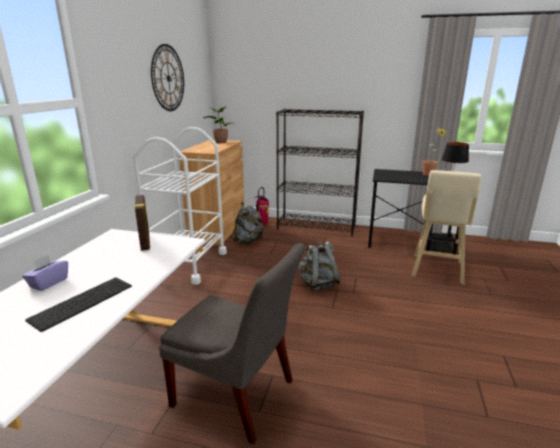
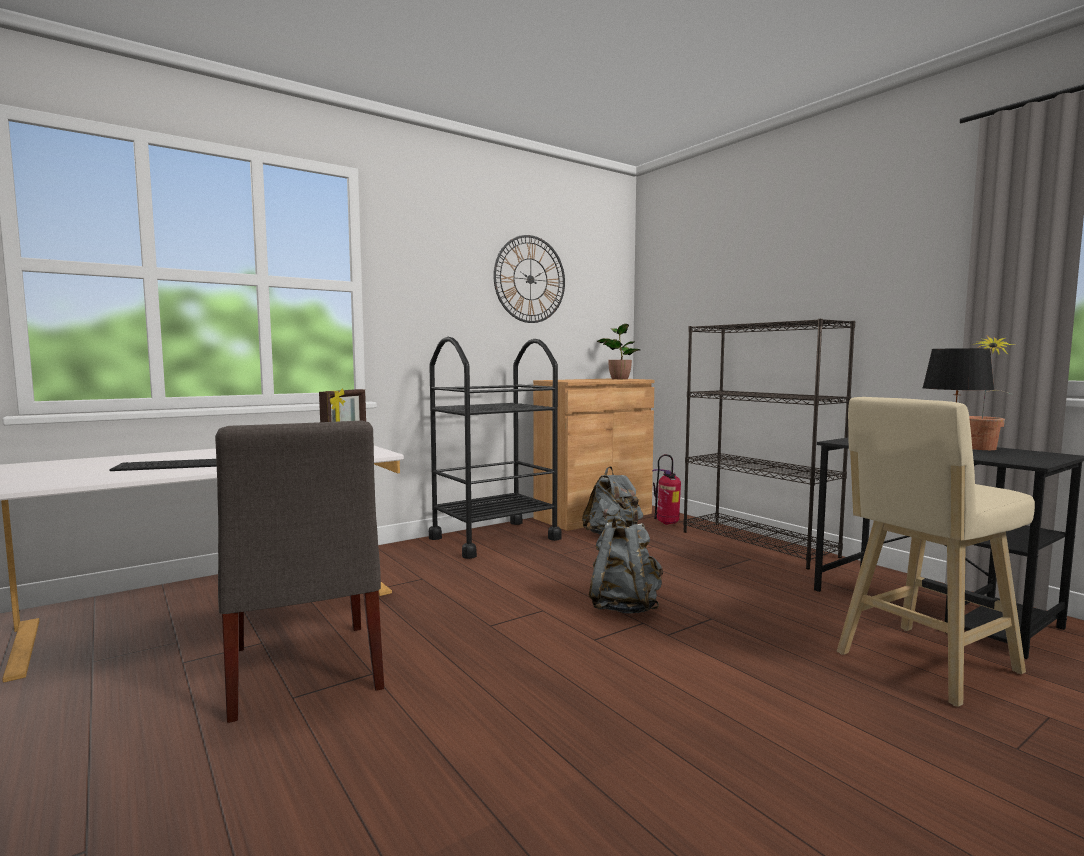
camera: 40 degrees right, 15 degrees down
purple tissue box [22,255,68,291] -> none
white cart [133,127,227,285] -> black cart [429,337,562,559]

